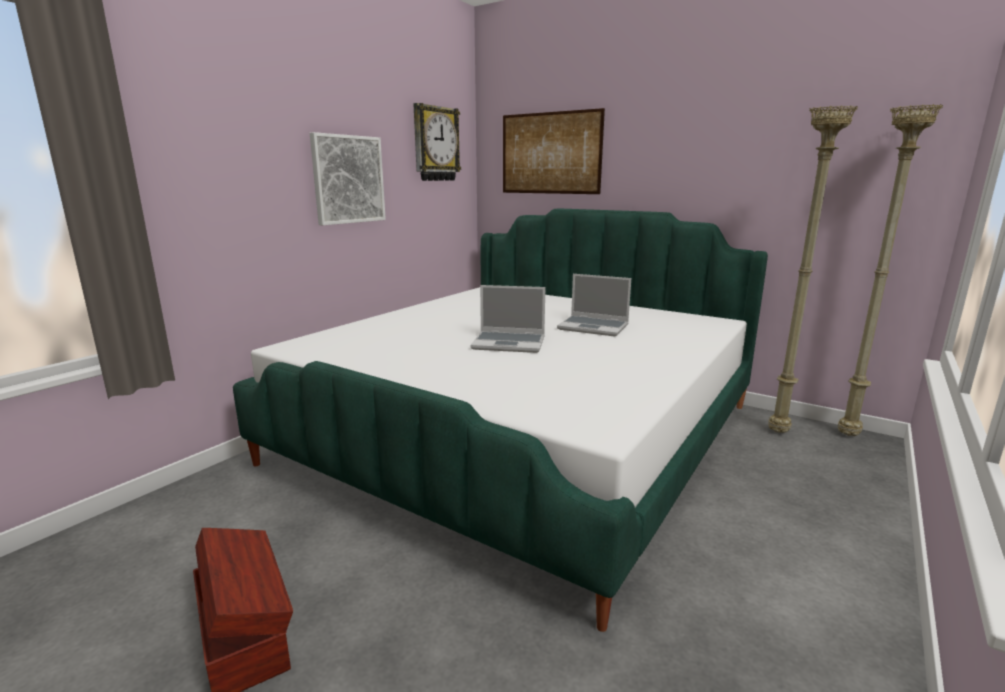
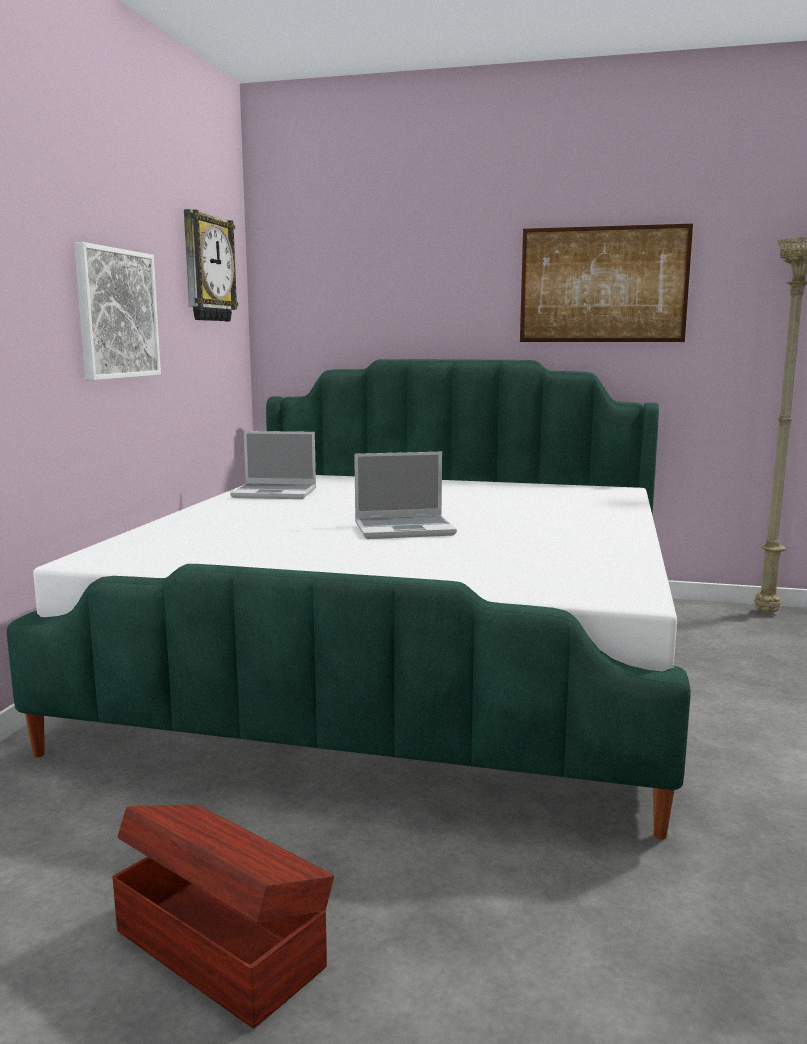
camera: 20 degrees left, 5 degrees down
picture [503,108,605,194] -> picture moved to [520,224,693,342]
laptop [557,274,631,337] -> laptop moved to [230,431,316,499]
beige floor lamp [768,105,858,433] -> none

